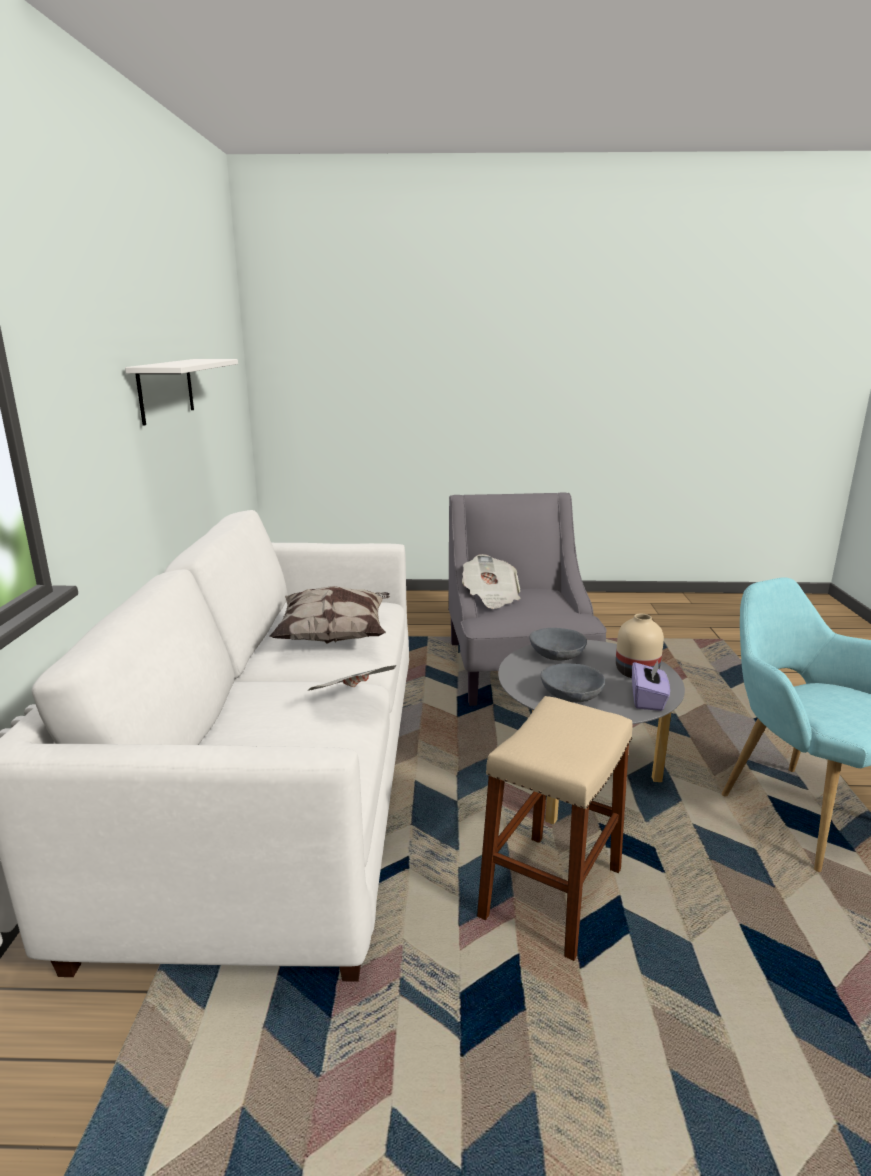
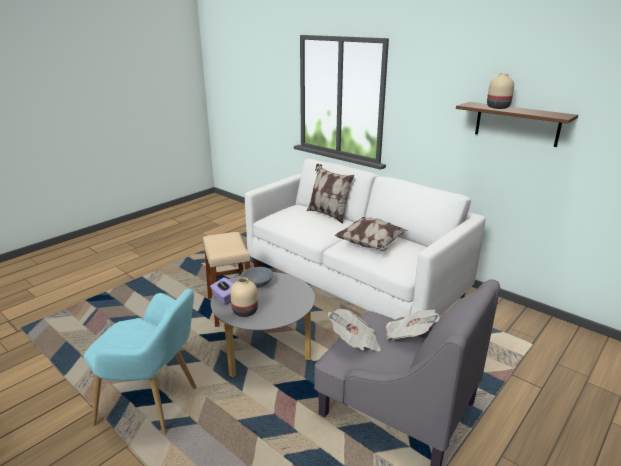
camera: 130 degrees right, 5 degrees up
white shelf [125,359,238,426] -> brown shelf [456,102,578,147]
newspaper [308,665,397,691] -> newspaper moved to [328,309,381,351]
grey bowl [529,628,587,660] -> none
none -> pillow [307,164,354,224]
none -> beige vase [487,73,514,109]

